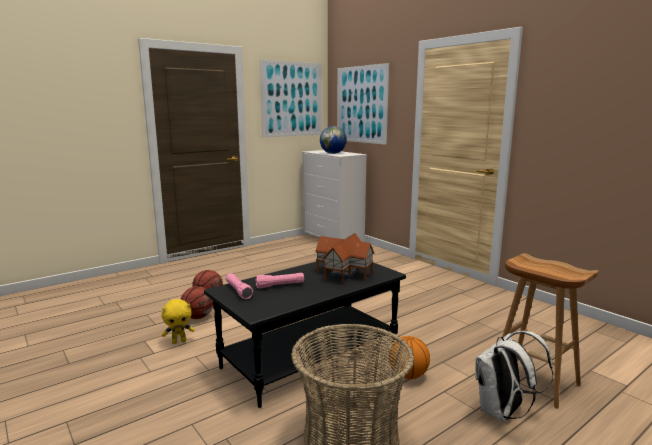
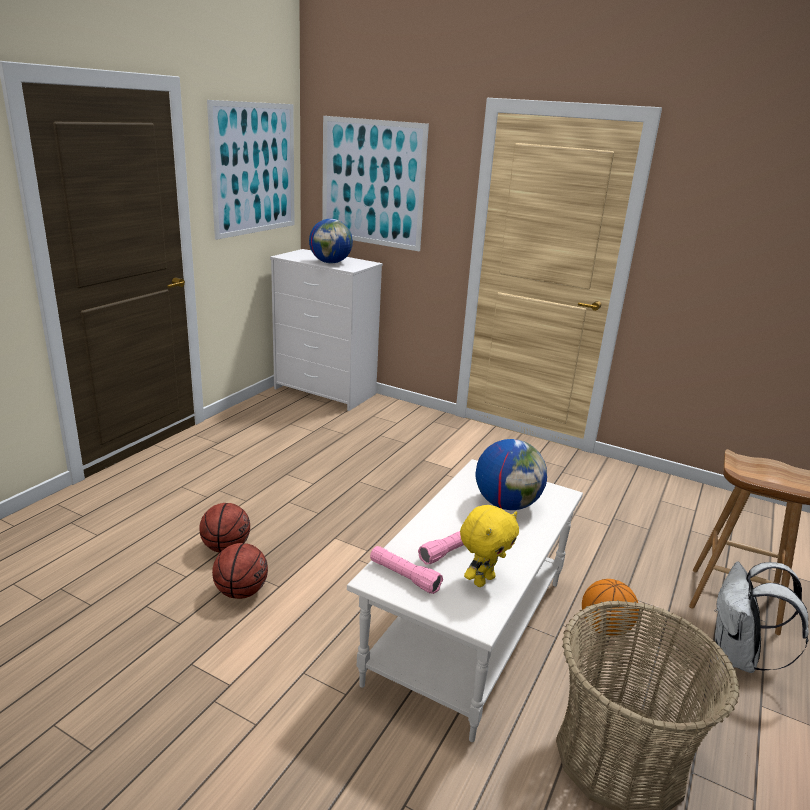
camera: 25 degrees left, 10 degrees up
yellow plush toy [162,299,195,344] -> yellow plush toy moved to [460,505,519,587]
black coffee table [204,261,406,408] -> white coffee table [347,459,583,742]
toy house [315,233,375,284] -> globe [476,439,547,510]

